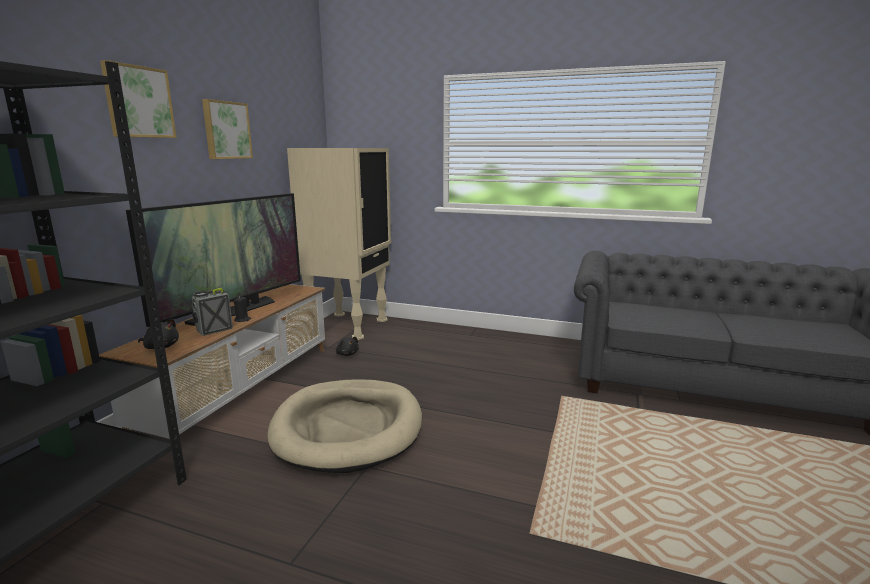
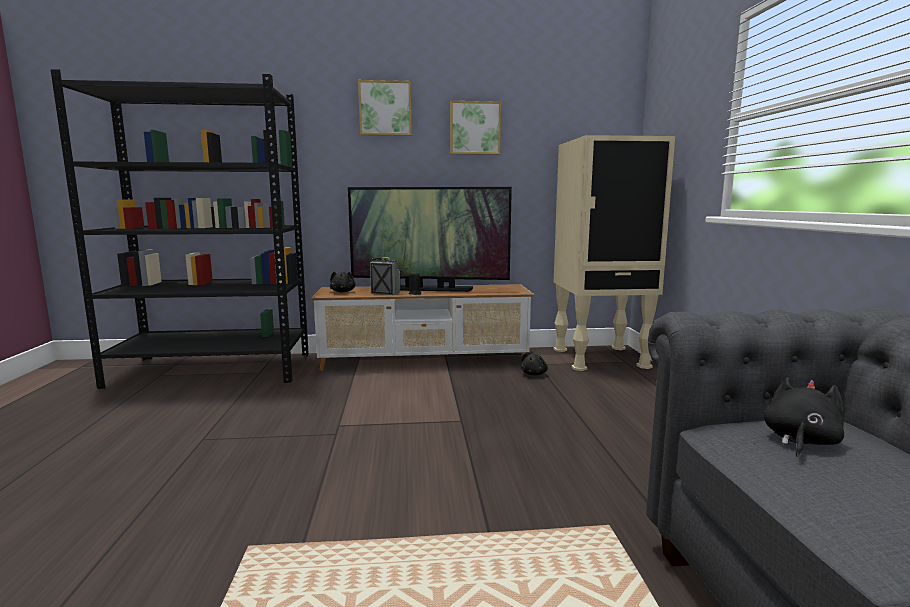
camera: 65 degrees right, 5 degrees down
beige dog bed [267,379,422,473] -> none
none -> black plush toy [764,377,844,457]

